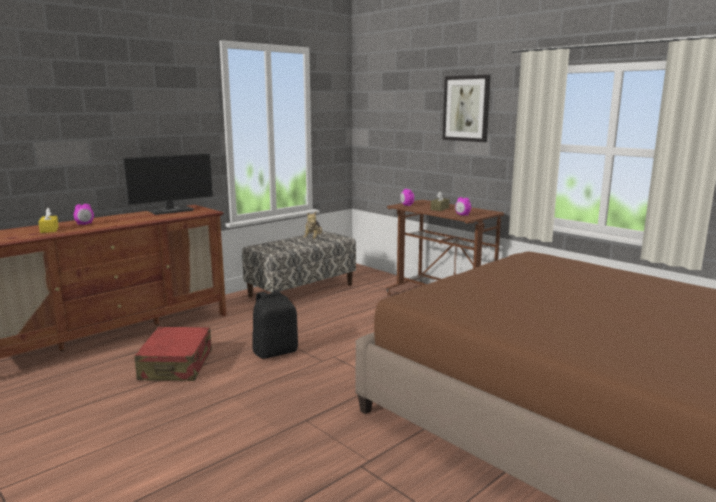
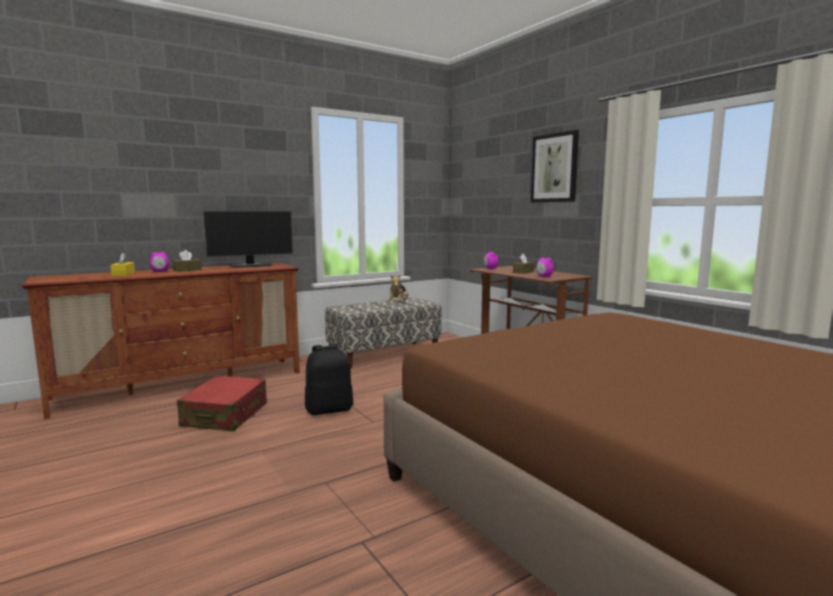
camera: 10 degrees right, 5 degrees down
none -> brown tissue box [172,250,202,272]

